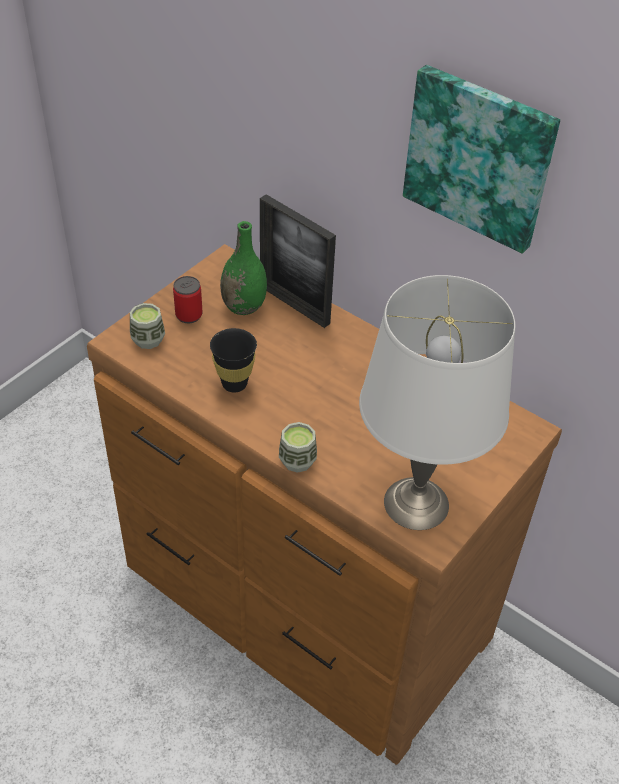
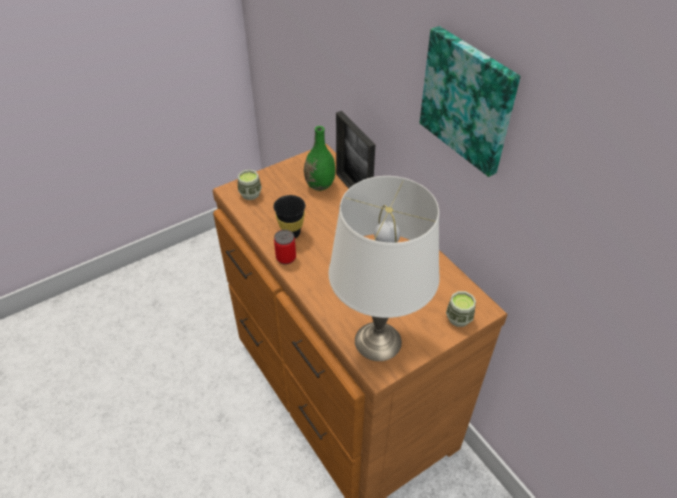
camera: 20 degrees right, 0 degrees up
can [173,276,203,323] -> can moved to [274,230,296,265]
cup [279,422,317,473] -> cup moved to [446,291,476,327]

